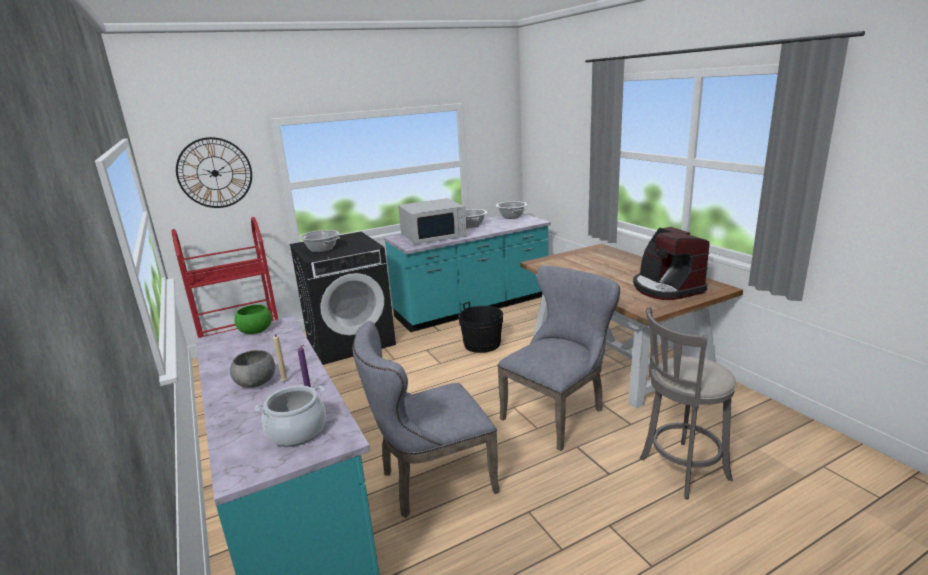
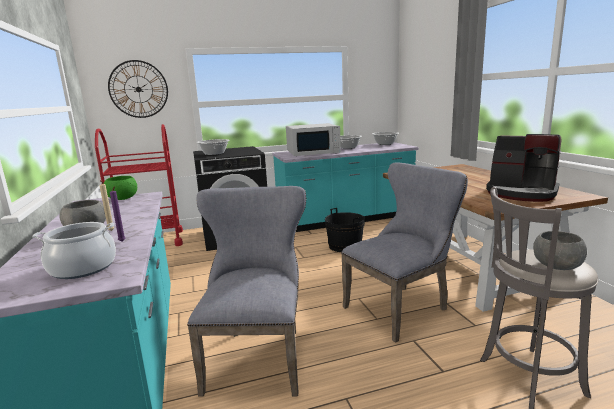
camera: 10 degrees right, 5 degrees down
grey chair [353,321,500,518] -> grey chair turned 105 degrees clockwise [187,186,306,396]
coffee machine [633,227,710,300] -> coffee machine turned 45 degrees counterclockwise [486,134,561,202]
none -> grey bowl [533,231,587,270]

